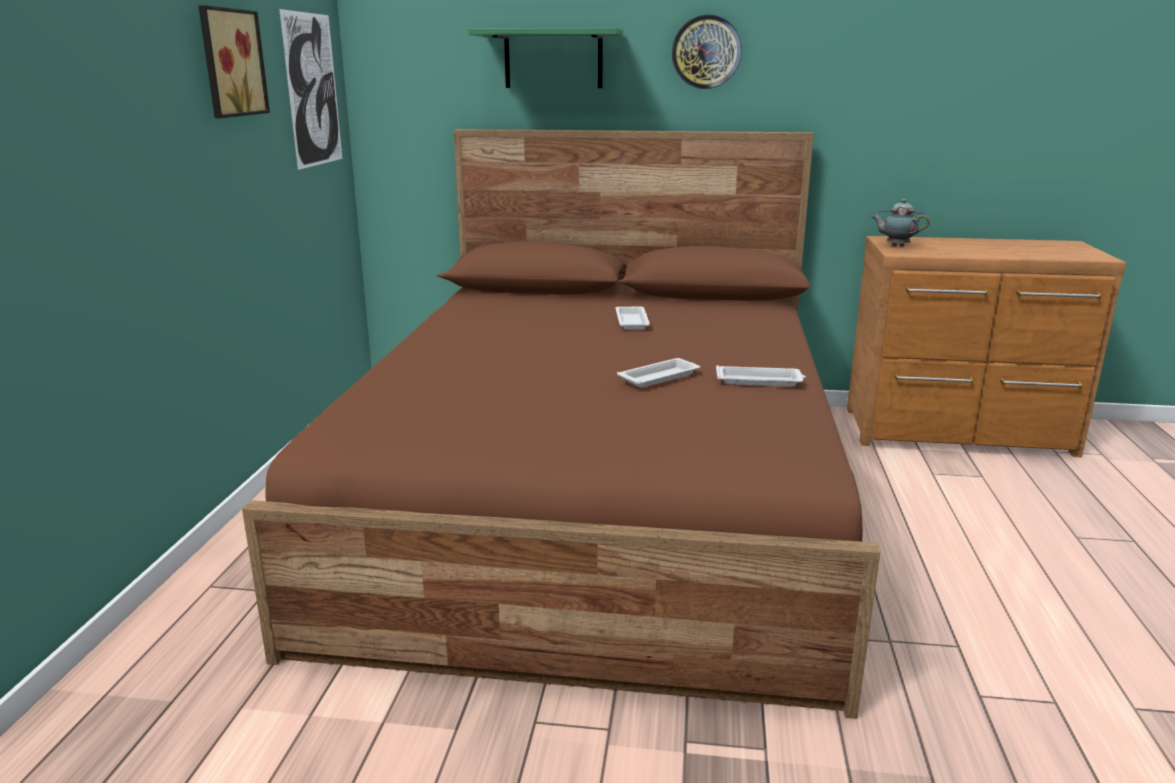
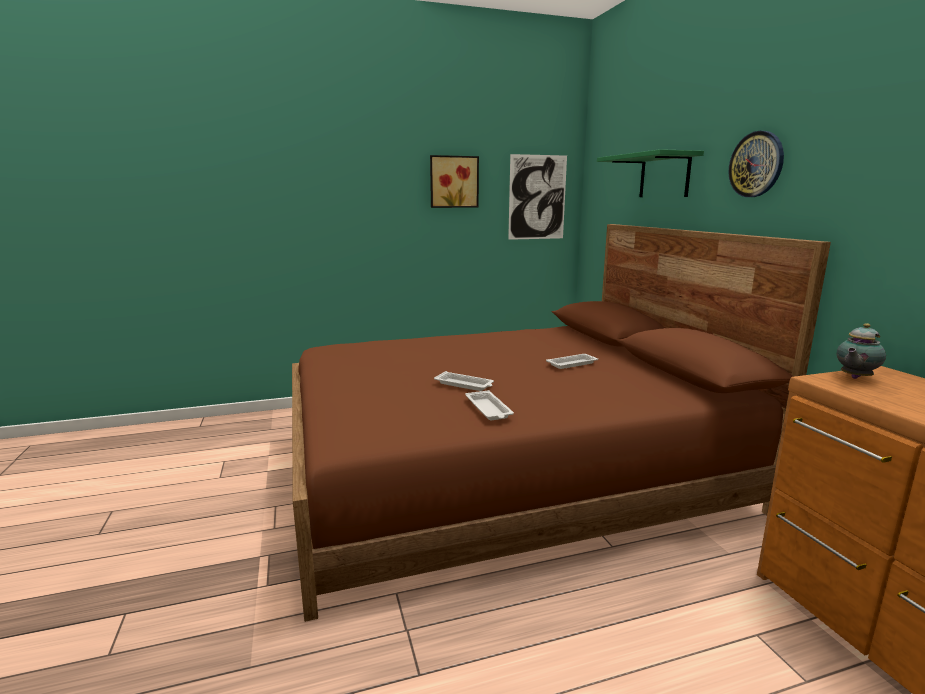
camera: 65 degrees right, 5 degrees down
teapot [871,199,930,247] -> teapot turned 120 degrees counterclockwise [837,323,886,379]

